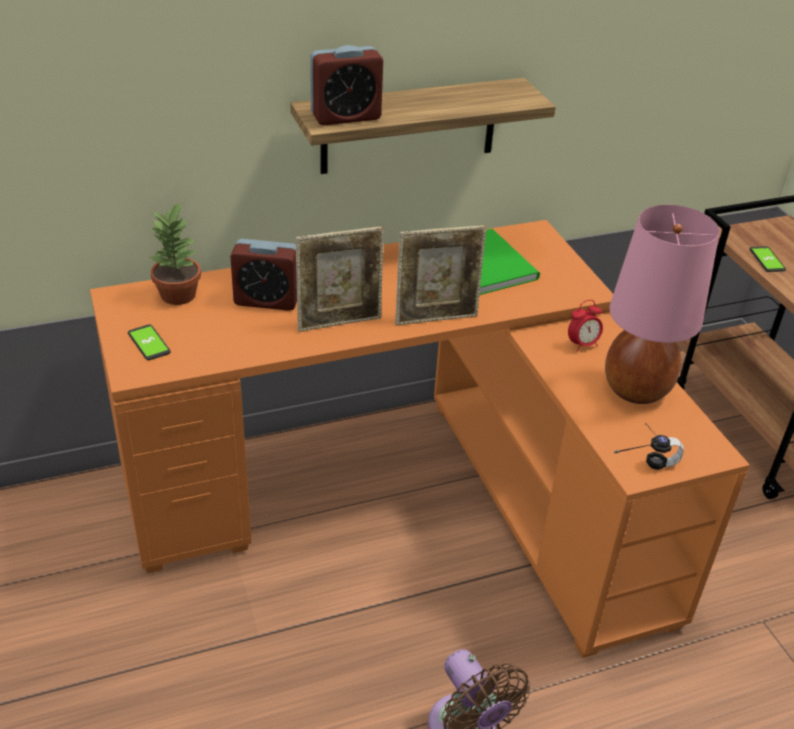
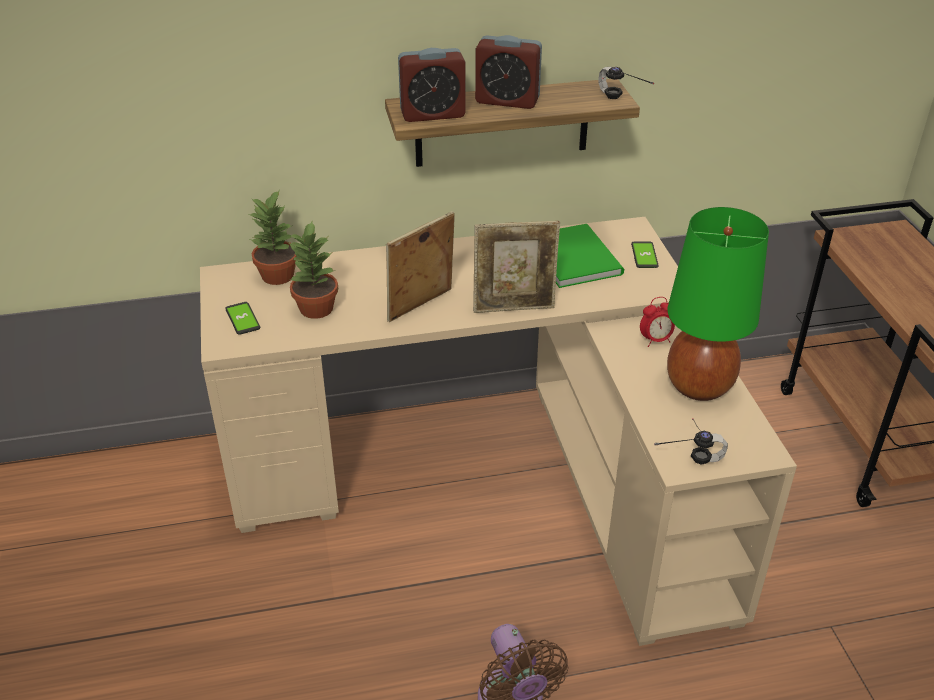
camera: 10 degrees right, 0 degrees up
orange desk [90,220,750,658] -> beige desk [200,217,797,646]
alarm clock [230,239,297,311] -> alarm clock moved to [475,35,542,109]
picture frame [296,226,384,332] -> picture frame turned 150 degrees clockwise [386,211,455,322]
pink table lamp [605,205,720,404] -> green table lamp [667,207,769,401]
phone [749,246,786,272] -> phone moved to [631,242,659,268]
none -> potted plant [289,222,338,319]
none -> headphones [599,67,654,99]

